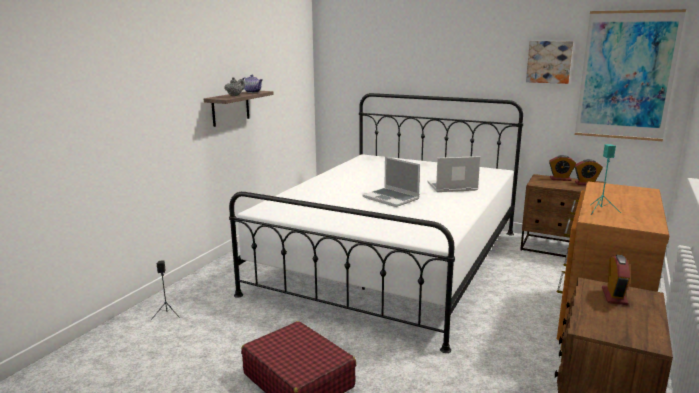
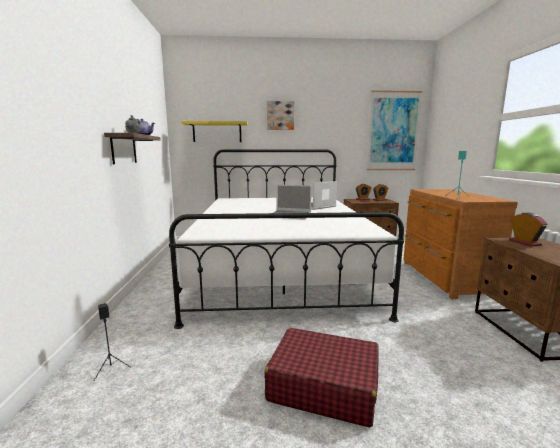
camera: 30 degrees left, 5 degrees down
picture [526,41,574,84] -> picture moved to [267,101,294,130]
none -> yellow shelf [181,121,248,142]

